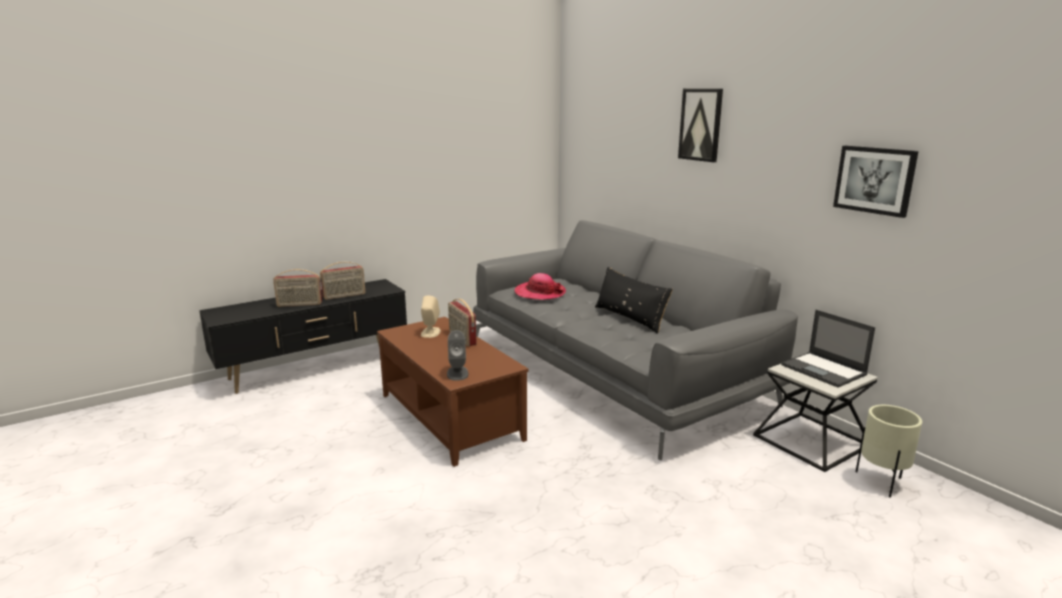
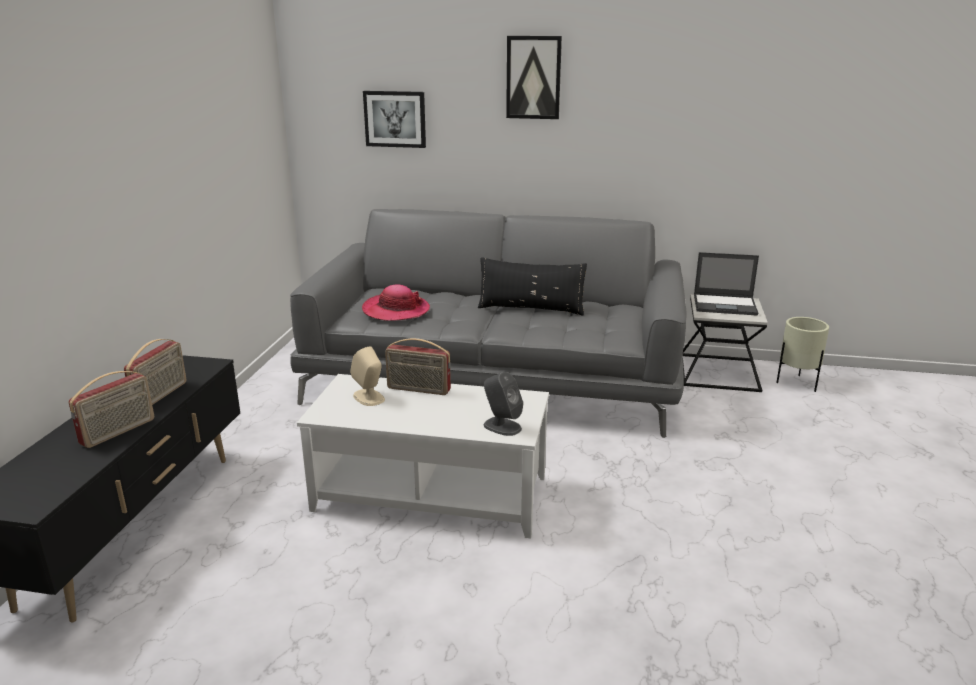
camera: 45 degrees left, 5 degrees up
brown coffee table [377,317,528,467] -> white coffee table [297,374,549,538]
picture [833,146,919,218] -> picture moved to [363,91,426,148]

